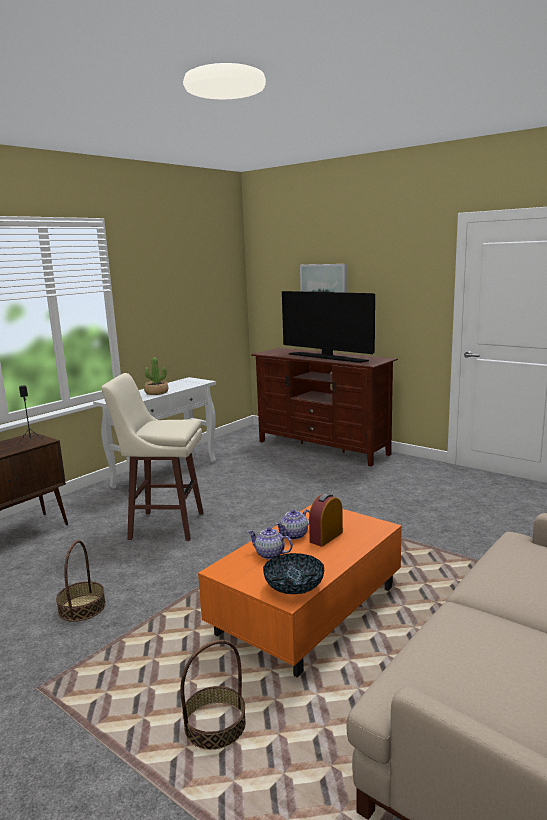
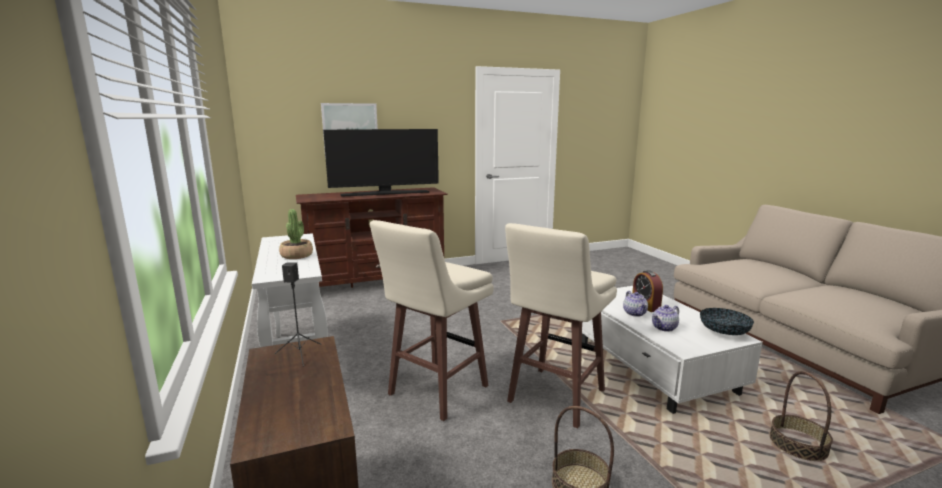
camera: 60 degrees left, 0 degrees up
orange coffee table [198,505,402,678] -> white coffee table [582,286,763,414]
none -> beige stool [505,223,617,428]

